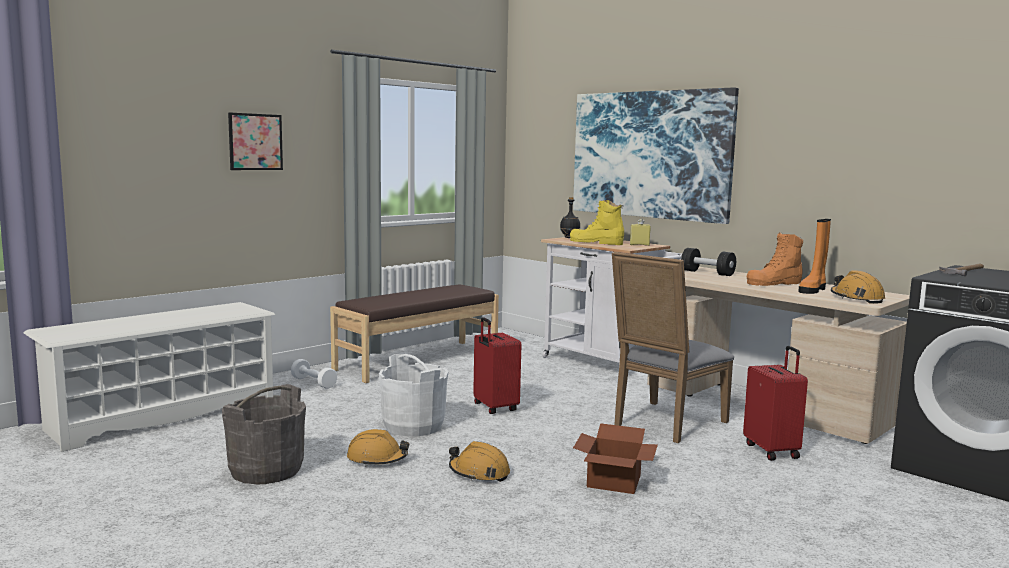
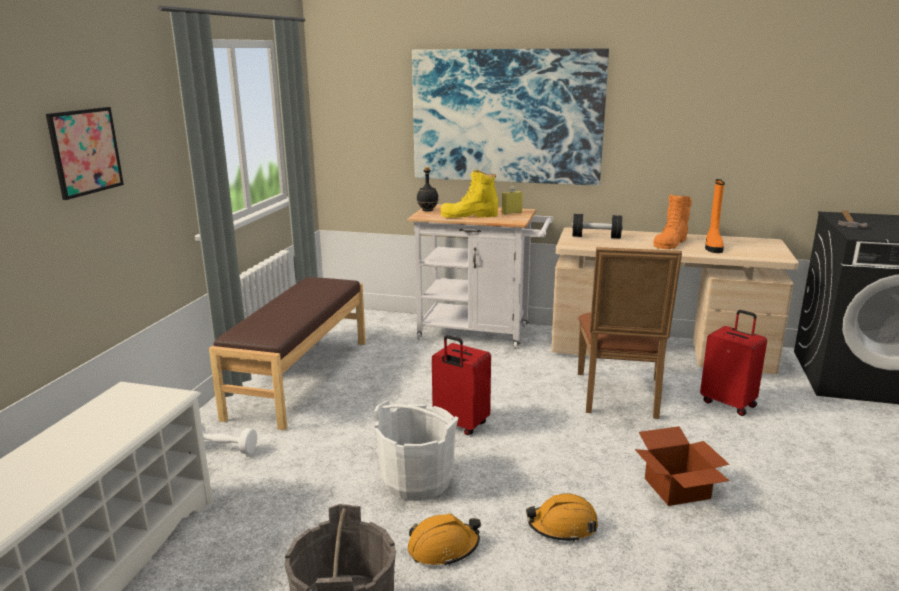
camera: 30 degrees left, 10 degrees up
grey chair [612,252,734,443] -> brown chair [578,247,682,419]
orange hard hat [831,270,885,304] -> none

